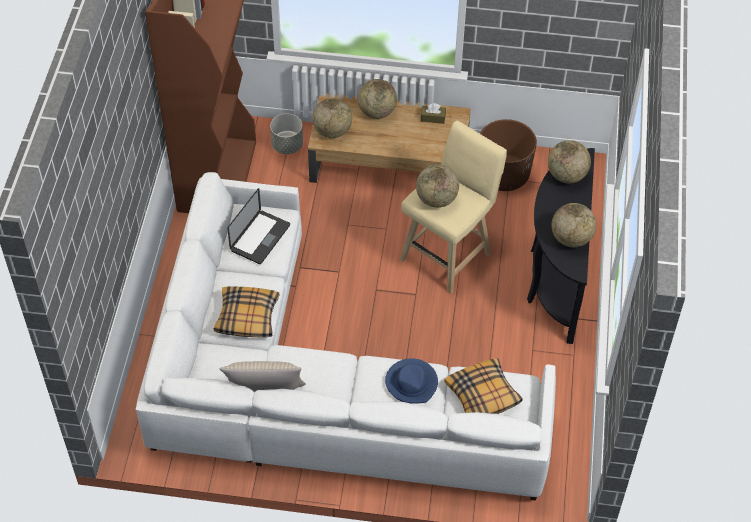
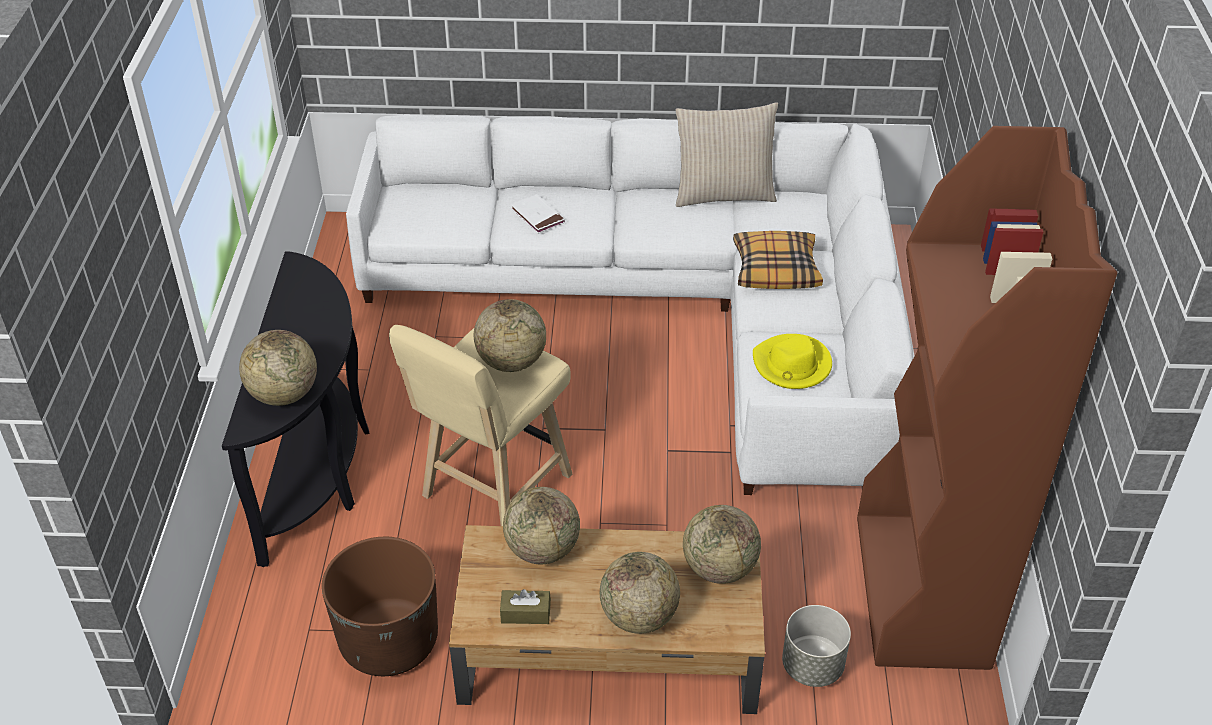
camera: 175 degrees right, 10 degrees down
laptop [227,188,290,264] -> yellow hat [753,334,832,389]
blue hat [385,358,438,404] -> white book [511,194,565,234]
pillow [445,358,523,414] -> none
globe [552,203,596,247] -> globe moved to [503,487,580,564]

